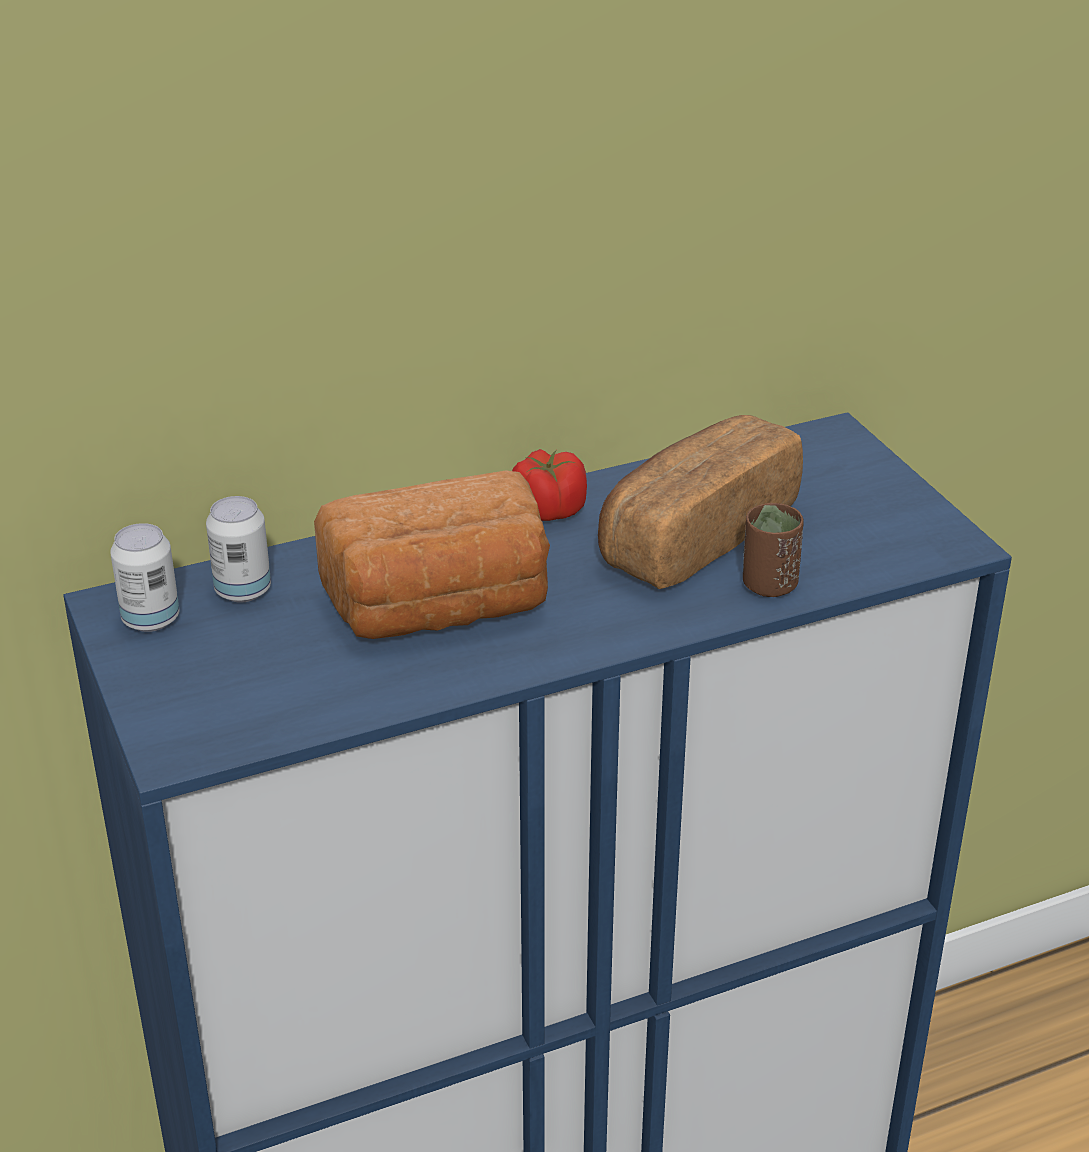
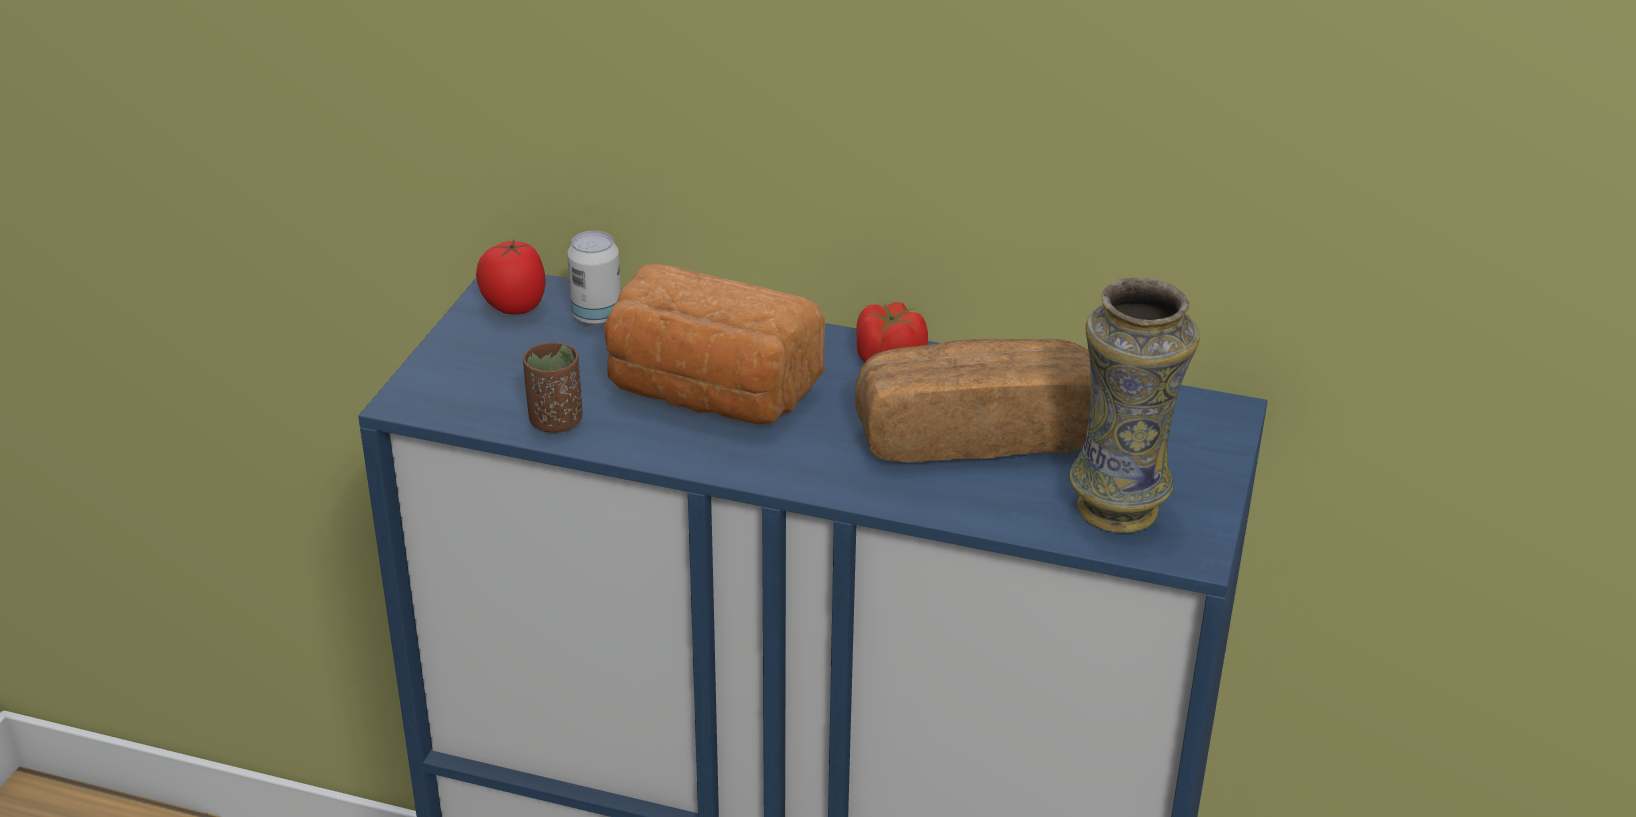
camera: 40 degrees right, 0 degrees up
can [110,523,179,632] -> tomato [476,240,546,315]
brown cup [743,503,804,597] -> brown cup moved to [523,342,583,433]
none -> vase [1070,278,1200,533]

